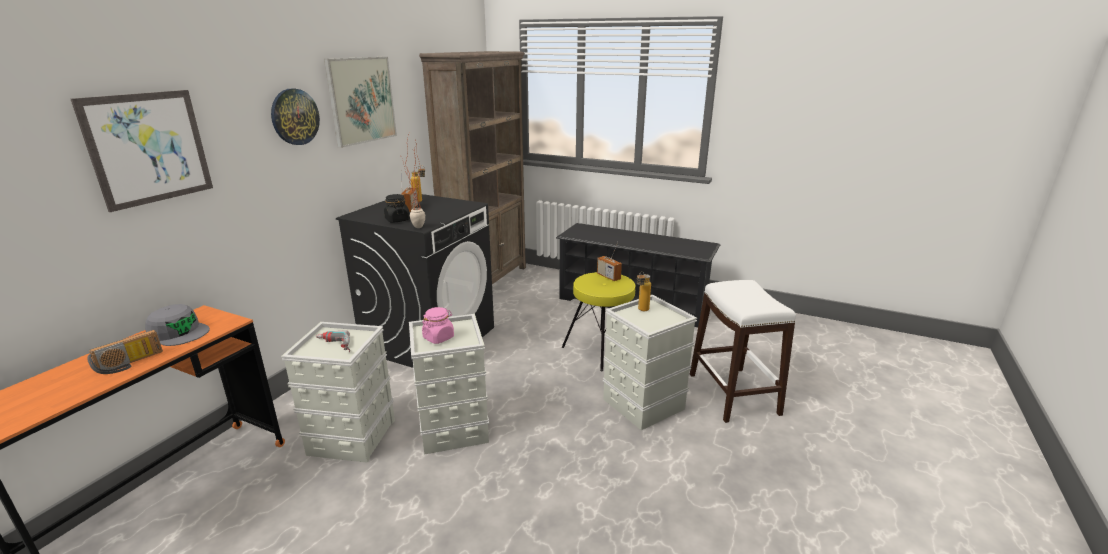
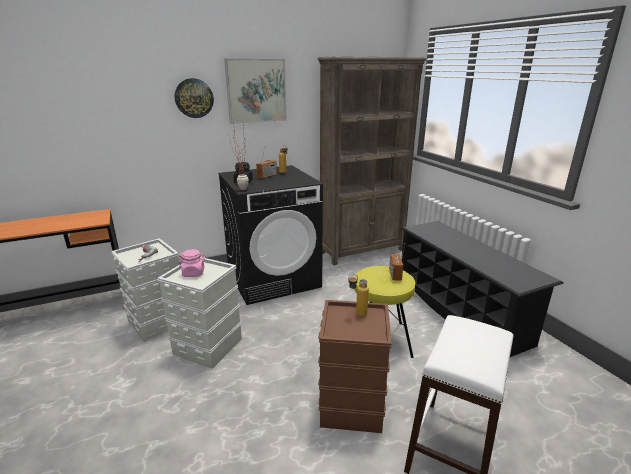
camera: 40 degrees right, 0 degrees up
picture [71,90,213,212] -> none
radio [87,330,163,374] -> none
grey cap [145,304,210,346] -> none
grey storage box [603,295,697,430] -> brown storage box [318,300,392,433]

